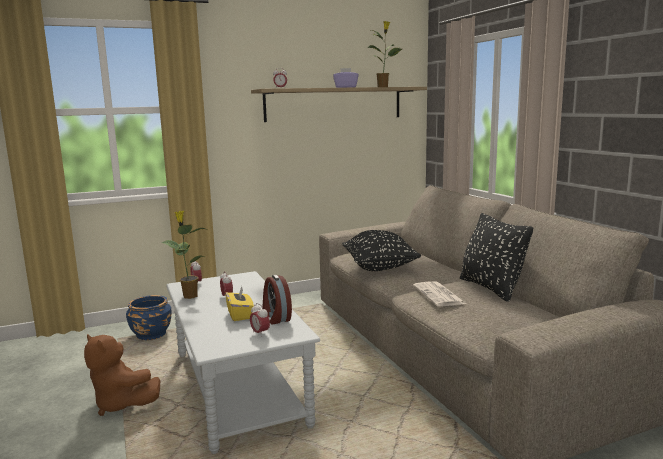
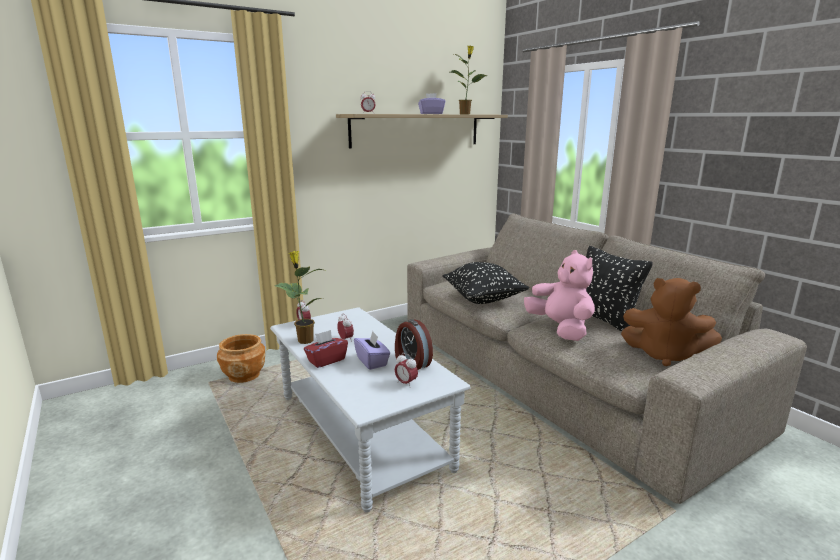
camera: 10 degrees left, 5 degrees up
brown plush toy [84,334,160,416] -> brown plush toy moved to [621,278,722,366]
blue planter [126,295,172,340] -> brown planter [217,334,265,383]
yellow tissue box [225,286,254,321] -> purple tissue box [354,331,390,370]
newspaper [413,281,466,307] -> pink plush toy [524,250,595,341]
none -> red tissue box [304,330,348,368]

